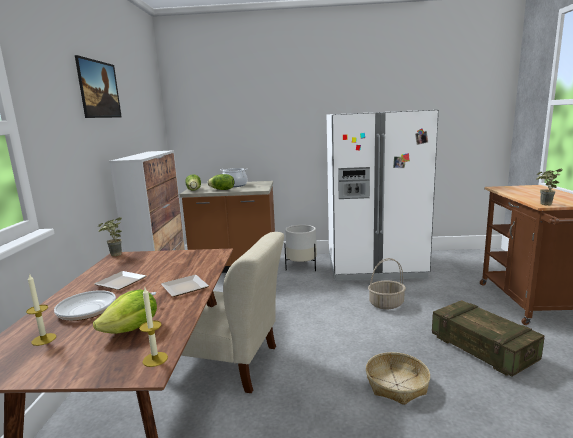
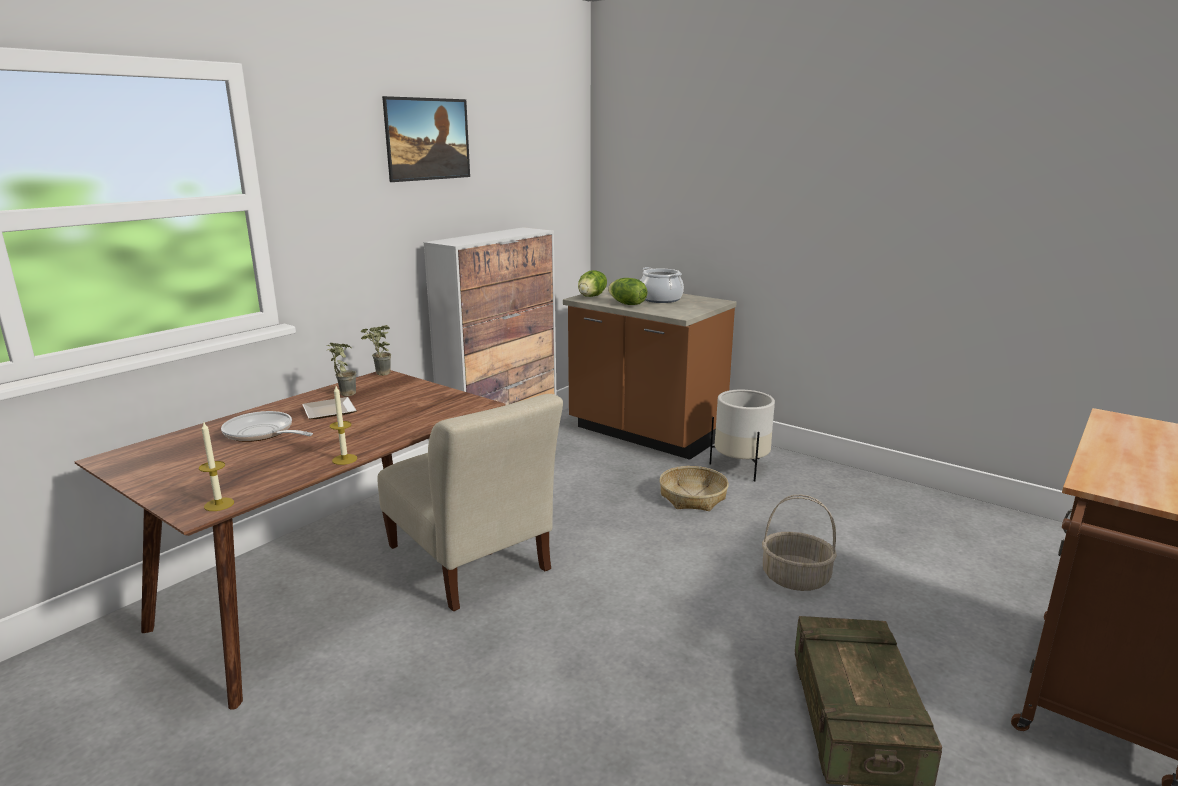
camera: 35 degrees right, 5 degrees up
candle [26,273,56,346] -> candle moved to [330,386,357,465]
lettuce [93,289,157,334] -> none
plate [161,275,209,297] -> none
white fridge [327,110,439,281] -> none
basket [366,352,430,405] -> basket moved to [659,466,729,511]
potted plant [536,168,563,205] -> potted plant moved to [327,343,357,396]

